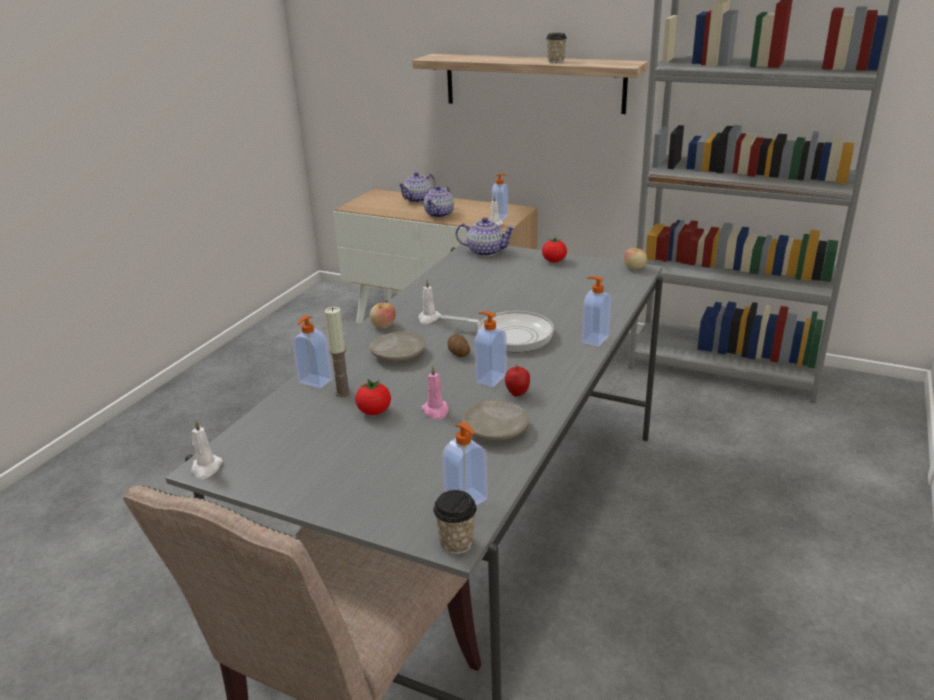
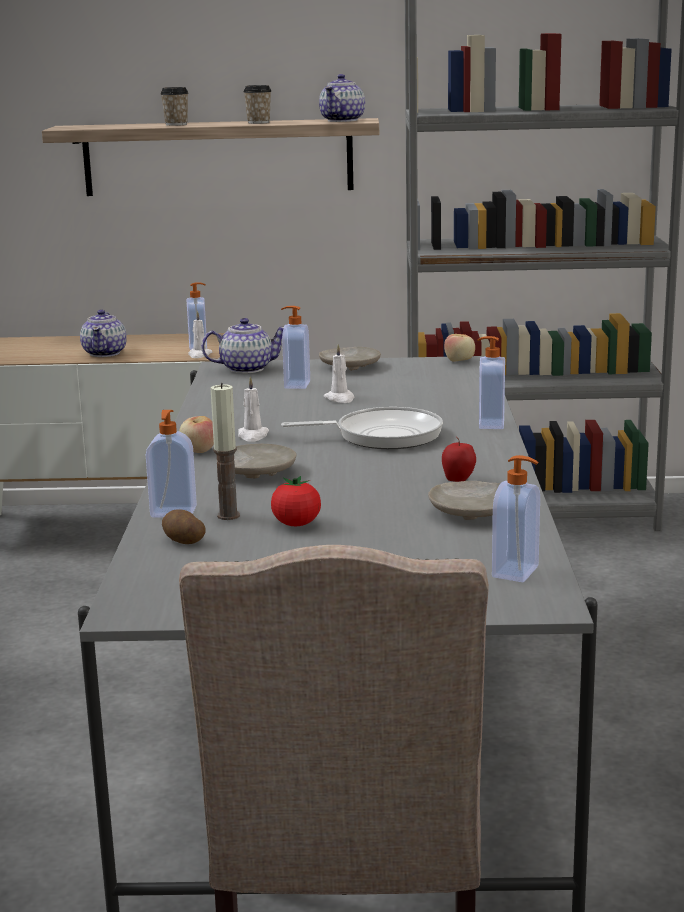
camera: 25 degrees left, 10 degrees down
white candle [191,419,223,479] -> white candle moved to [324,344,354,403]
teapot [398,172,435,203] -> teapot moved to [319,74,365,122]
pink candle [421,365,449,420] -> none
cup [433,490,477,554] -> cup moved to [160,87,189,126]
potato [448,334,470,357] -> potato moved to [162,510,206,544]
soap dispenser [474,311,507,387] -> soap dispenser moved to [281,306,310,389]
tomato [542,237,567,262] -> beige plate [319,347,381,371]

